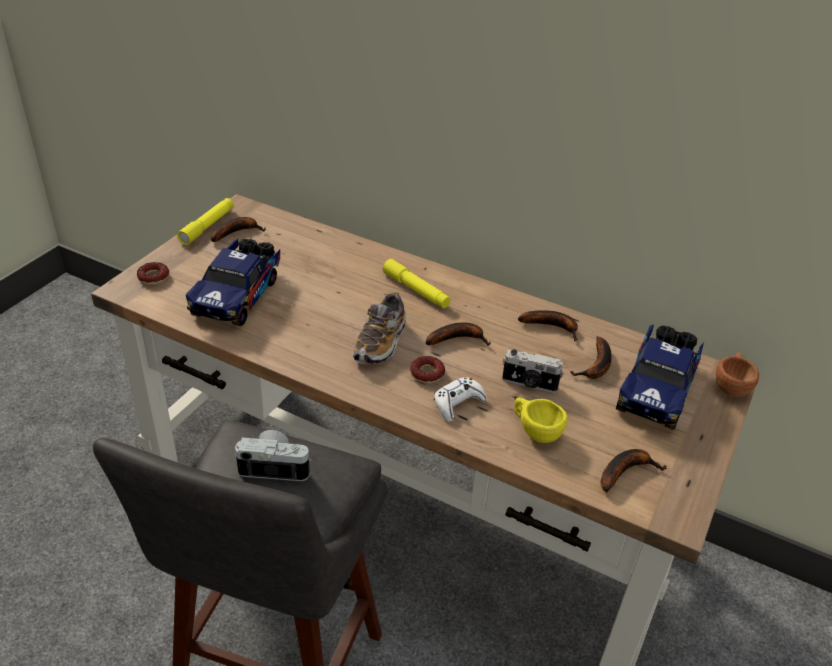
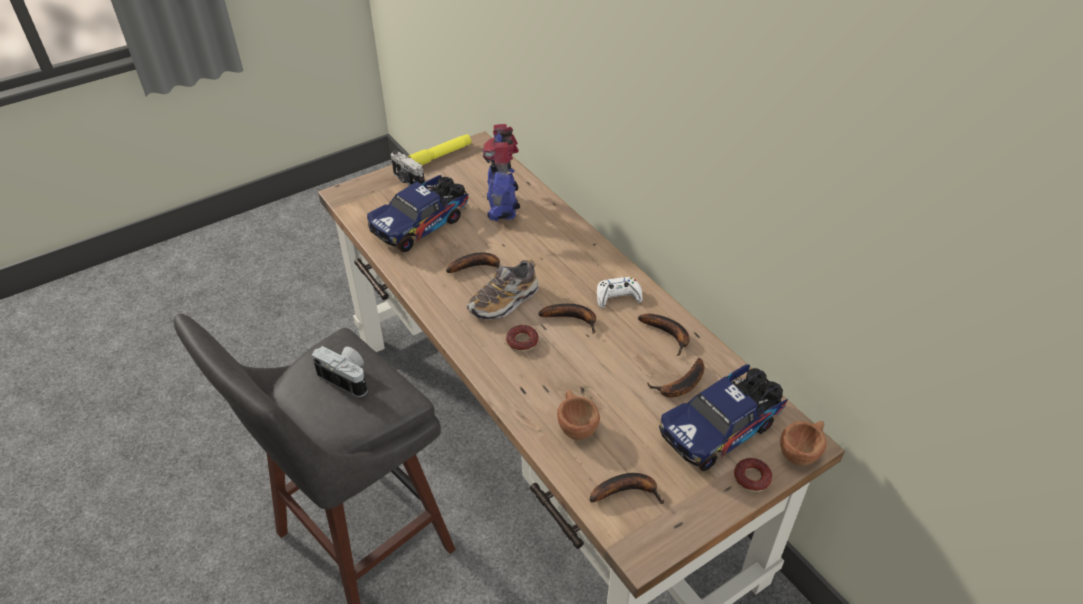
camera: 30 degrees right, 5 degrees up
donut [137,262,169,285] -> donut moved to [734,458,772,492]
banana [210,217,266,242] -> banana moved to [446,252,500,273]
yellow flashlight [383,259,451,308] -> none
white game controller [434,377,487,422] -> white game controller moved to [597,277,642,308]
camera [502,349,564,393] -> camera moved to [391,151,425,185]
yellow cup [514,398,568,443] -> brown cup [557,390,600,440]
none -> toy robot [483,124,520,221]

